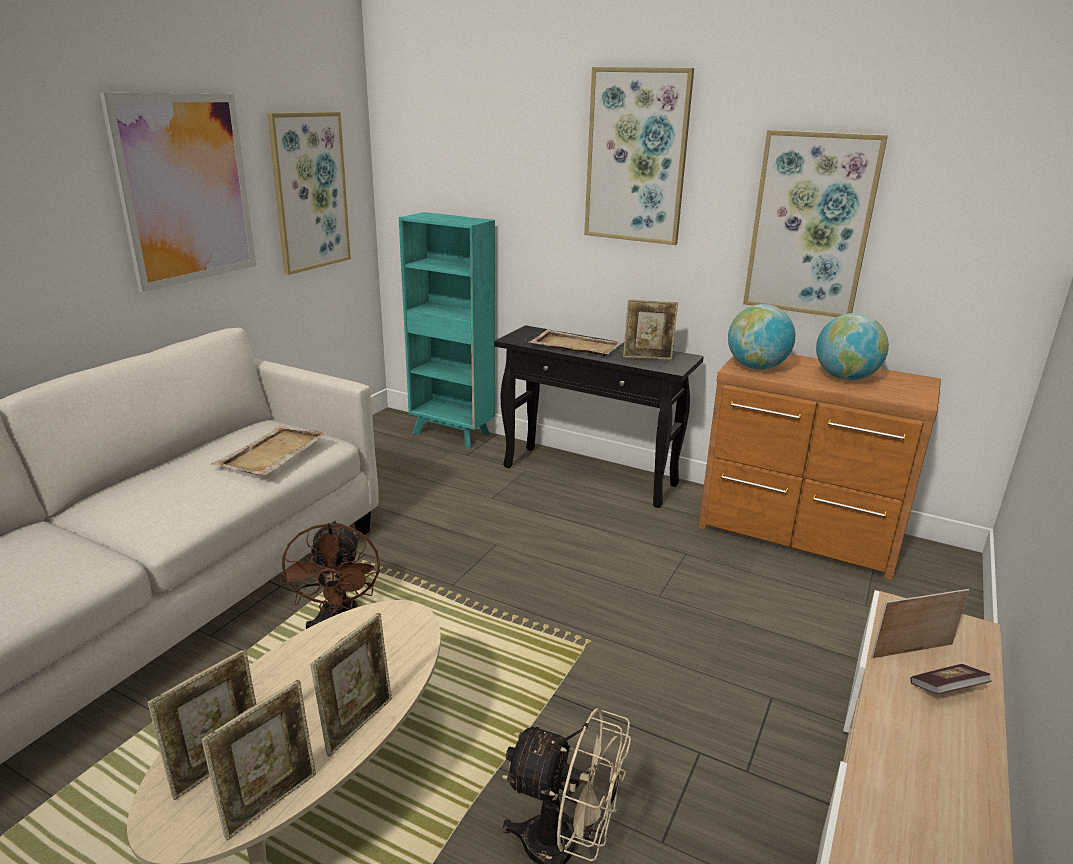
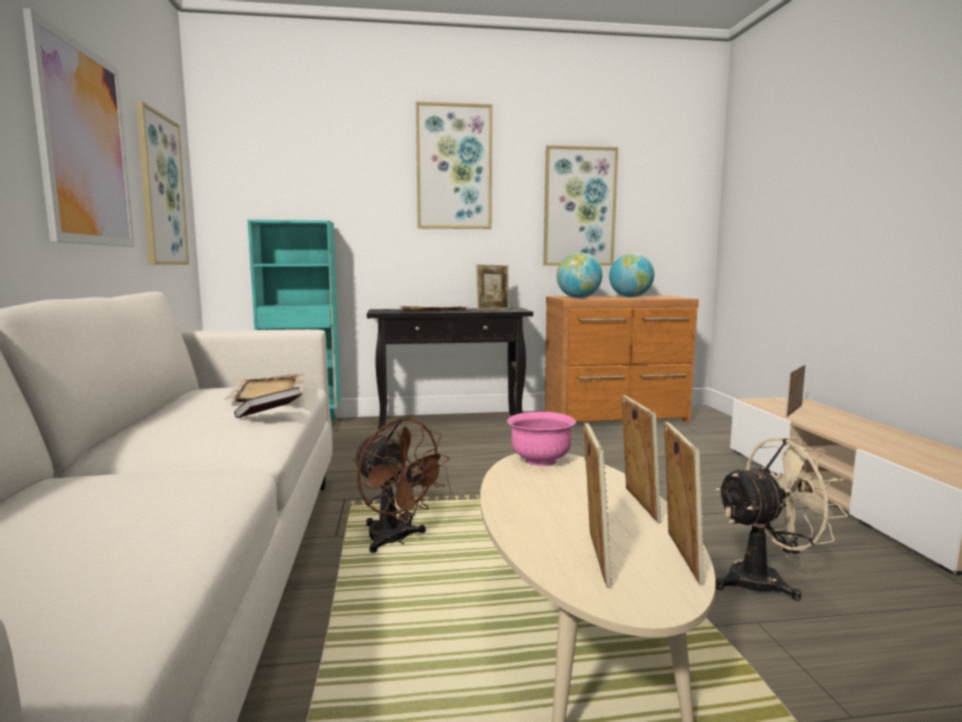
camera: 35 degrees left, 15 degrees down
book [910,664,992,694] -> book moved to [234,387,302,418]
none -> pink bowl [507,412,576,466]

